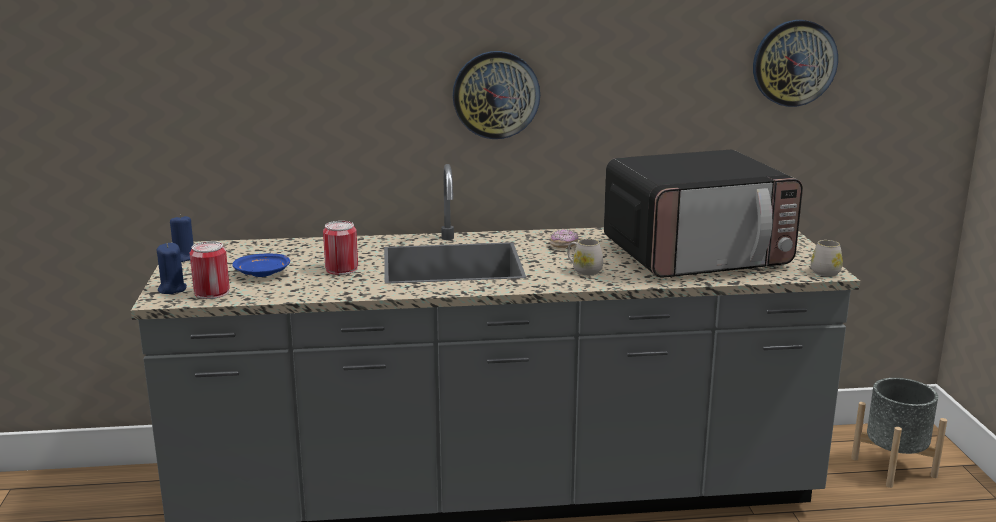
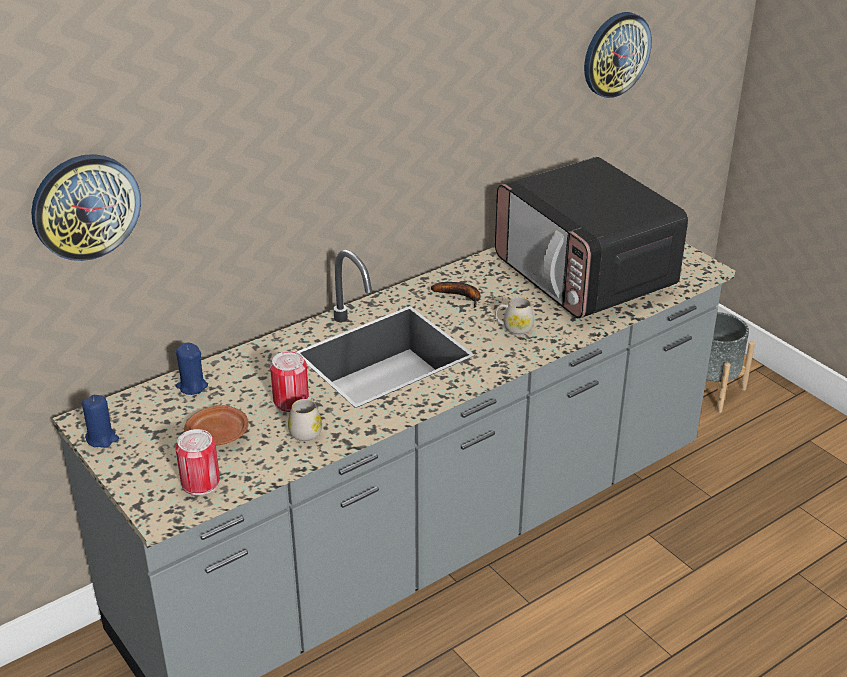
camera: 30 degrees left, 15 degrees up
blue candle [157,243,187,294] -> blue candle moved to [176,343,208,395]
blue plate [232,254,290,277] -> brown plate [184,405,249,446]
wall clock [453,51,540,139] -> wall clock moved to [31,154,141,261]
donut [550,229,579,248] -> banana [431,282,480,308]
microwave [604,150,803,278] -> microwave turned 105 degrees clockwise [495,157,688,319]
white mug [811,240,843,277] -> white mug moved to [288,397,322,442]

